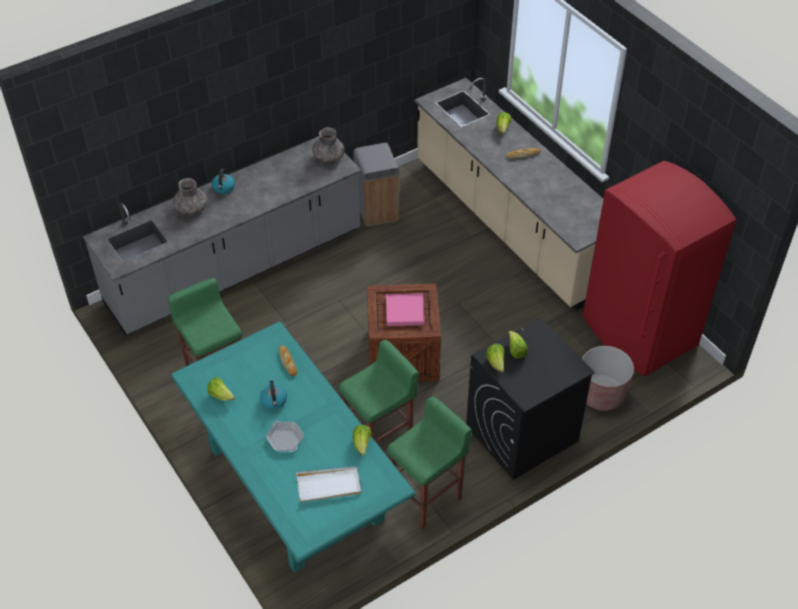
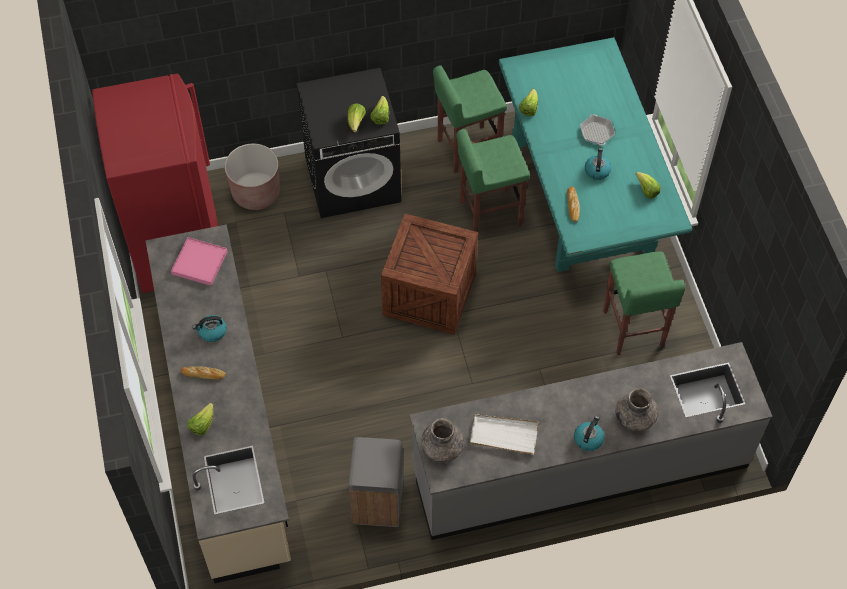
camera: 160 degrees left, 10 degrees up
white tray [296,466,361,502] -> white tray moved to [470,414,539,454]
pink tray [386,293,425,326] -> pink tray moved to [171,237,228,286]
none -> kettle [192,315,227,342]

